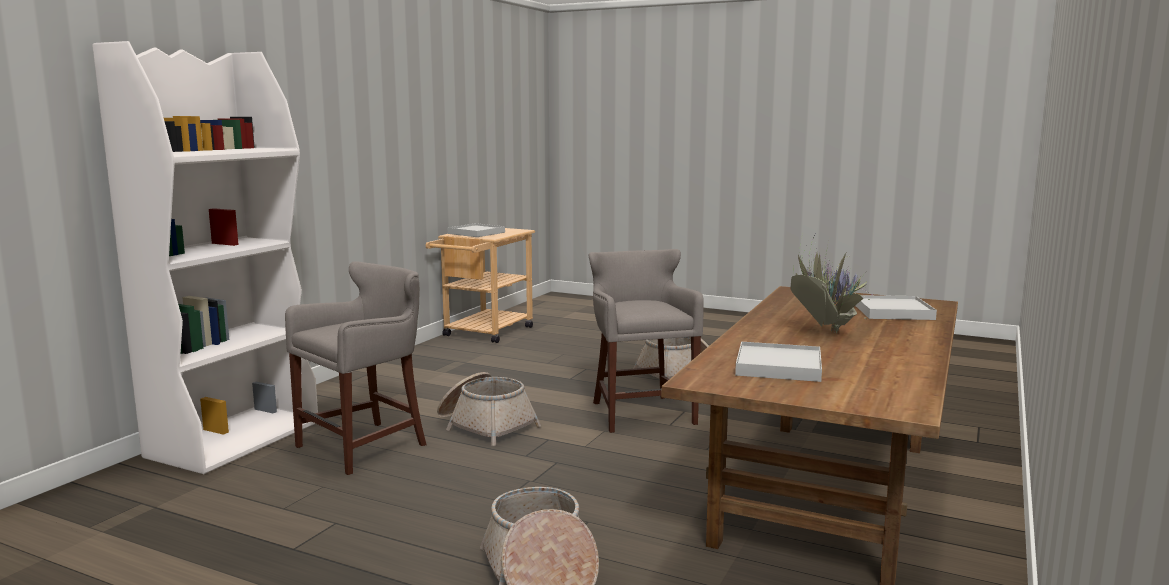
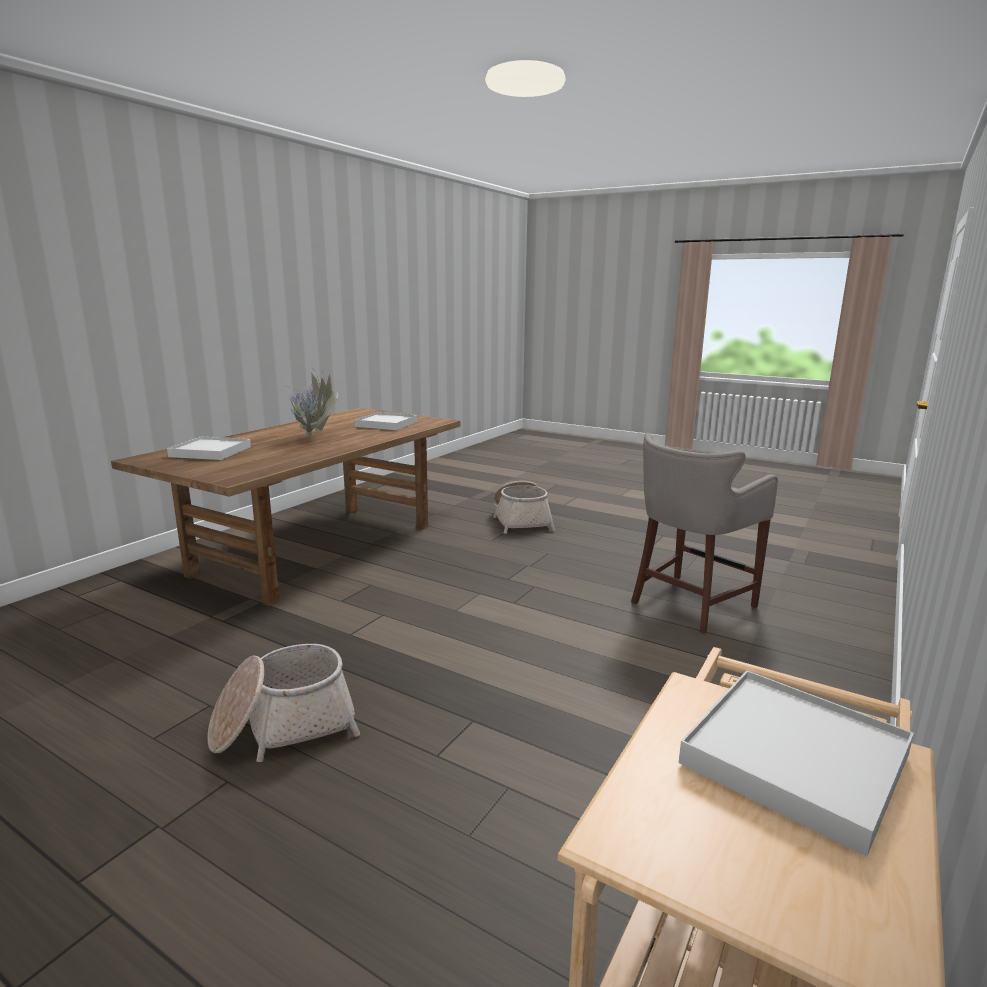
camera: 175 degrees left, 5 degrees up
white bookcase [92,41,318,474] -> none
basket [437,372,541,446] -> none
grey stool [589,249,704,433] -> none

